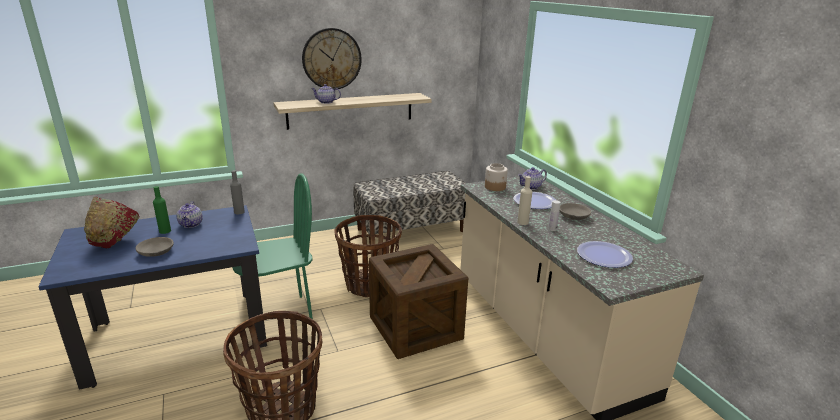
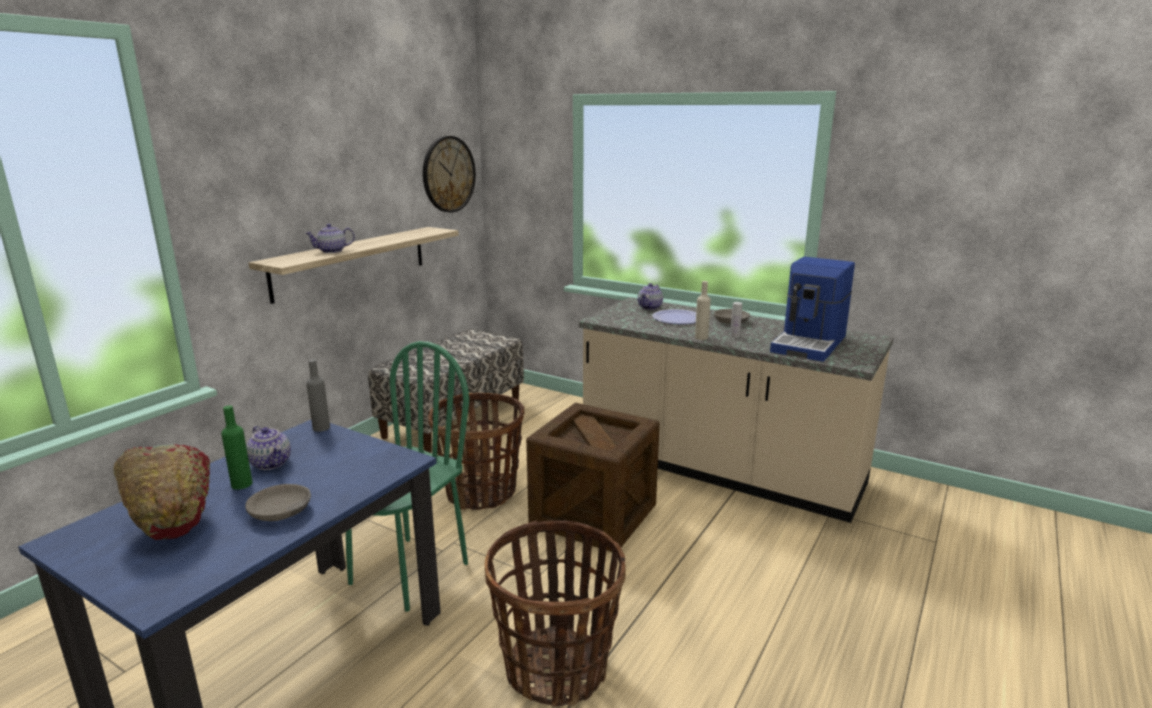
camera: 35 degrees left, 5 degrees down
wall clock [302,28,362,90] -> wall clock moved to [423,136,476,213]
jar [485,163,508,191] -> none
plate [577,241,633,268] -> coffee machine [770,257,855,362]

